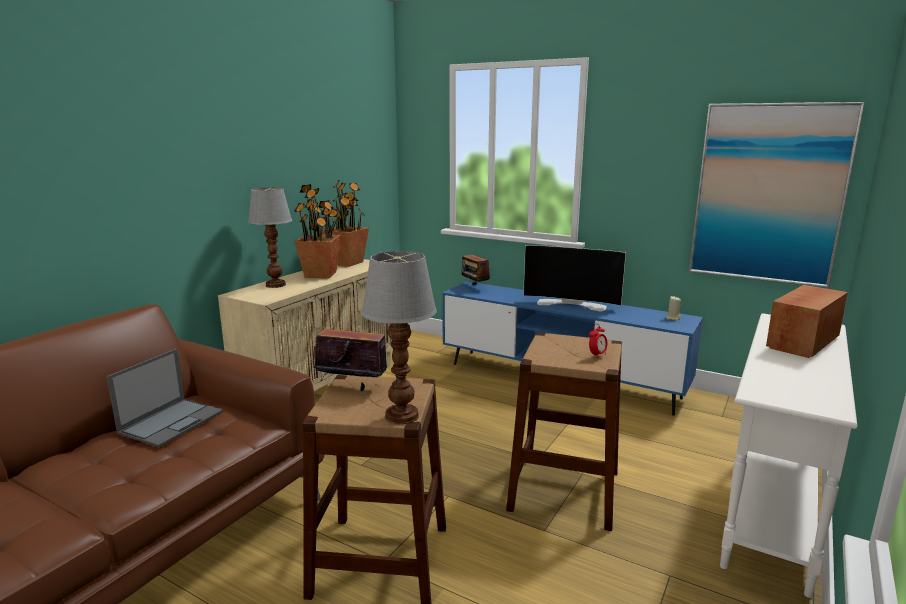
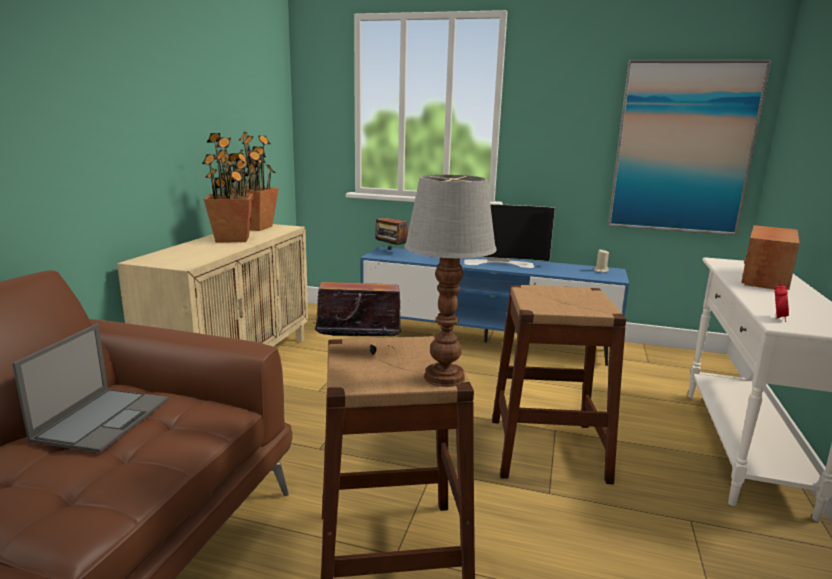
camera: 15 degrees left, 0 degrees up
table lamp [248,188,292,288] -> none
alarm clock [589,324,607,355] -> alarm clock moved to [774,280,789,322]

